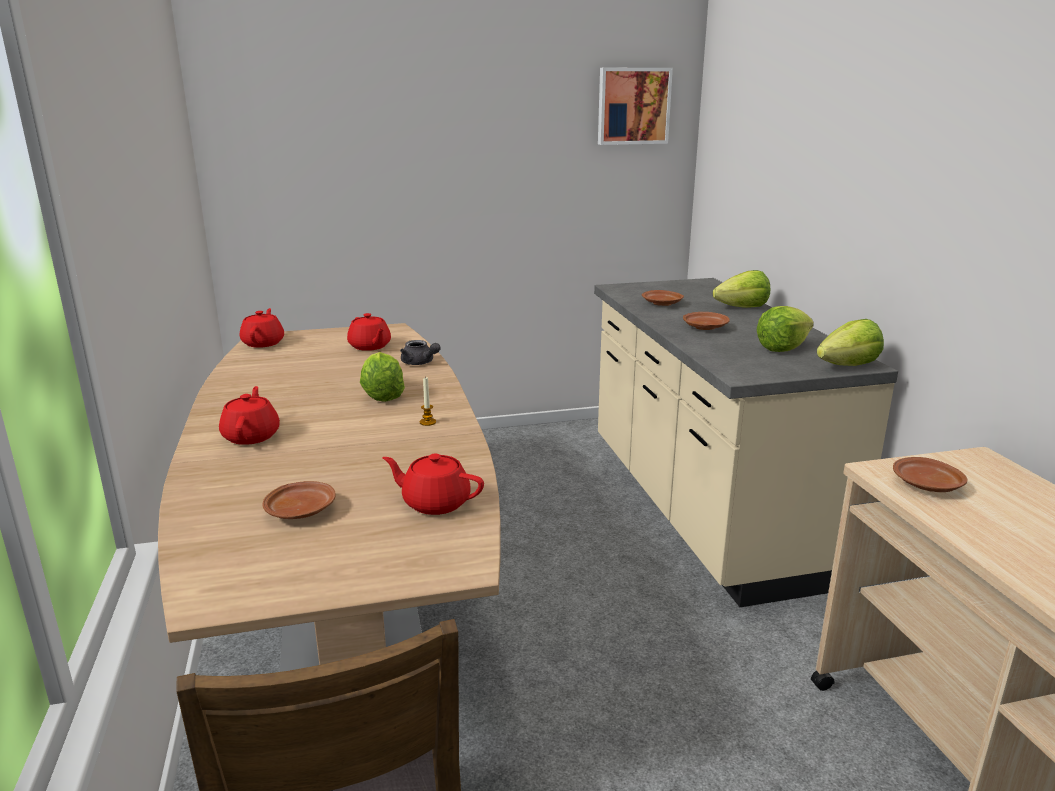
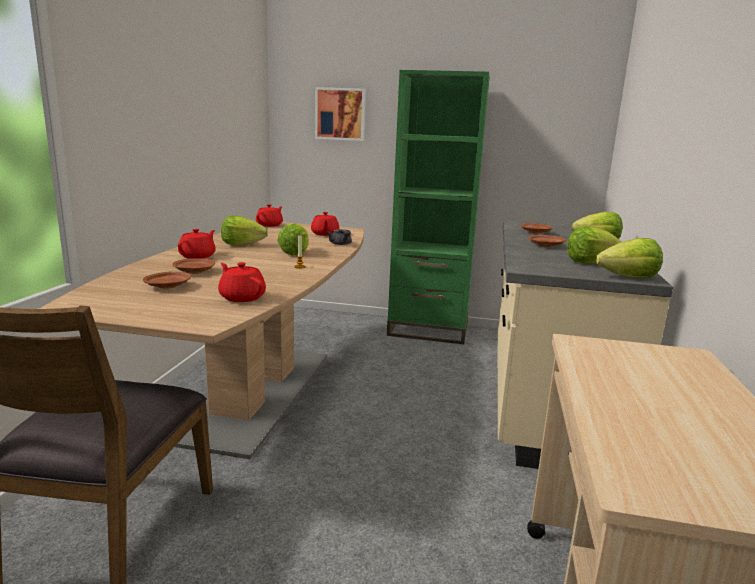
camera: 25 degrees right, 5 degrees down
picture [598,68,673,145] -> picture moved to [315,87,366,141]
brown plate [893,457,967,492] -> brown plate moved to [172,258,215,274]
none -> lettuce [221,216,268,246]
none -> green bookcase [387,70,490,344]

